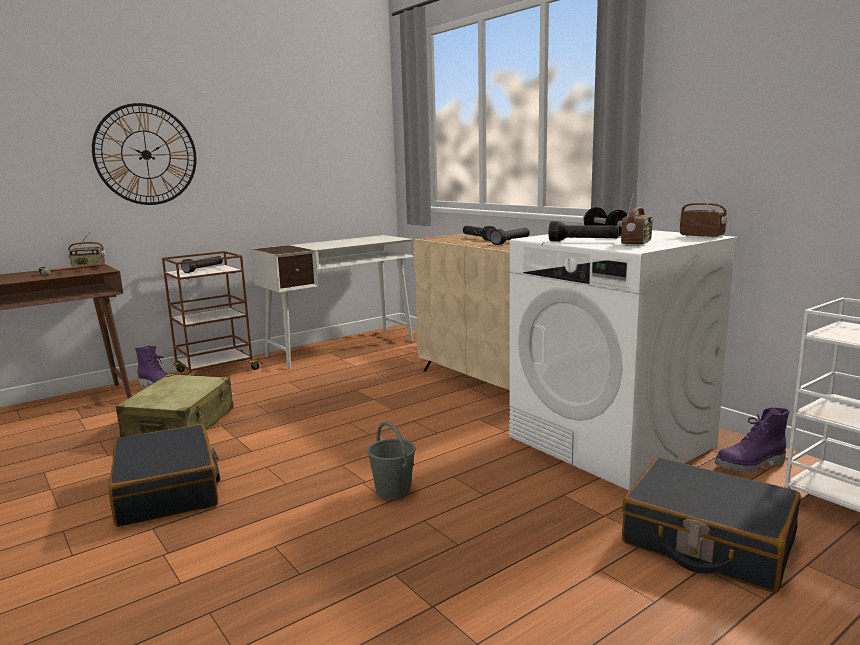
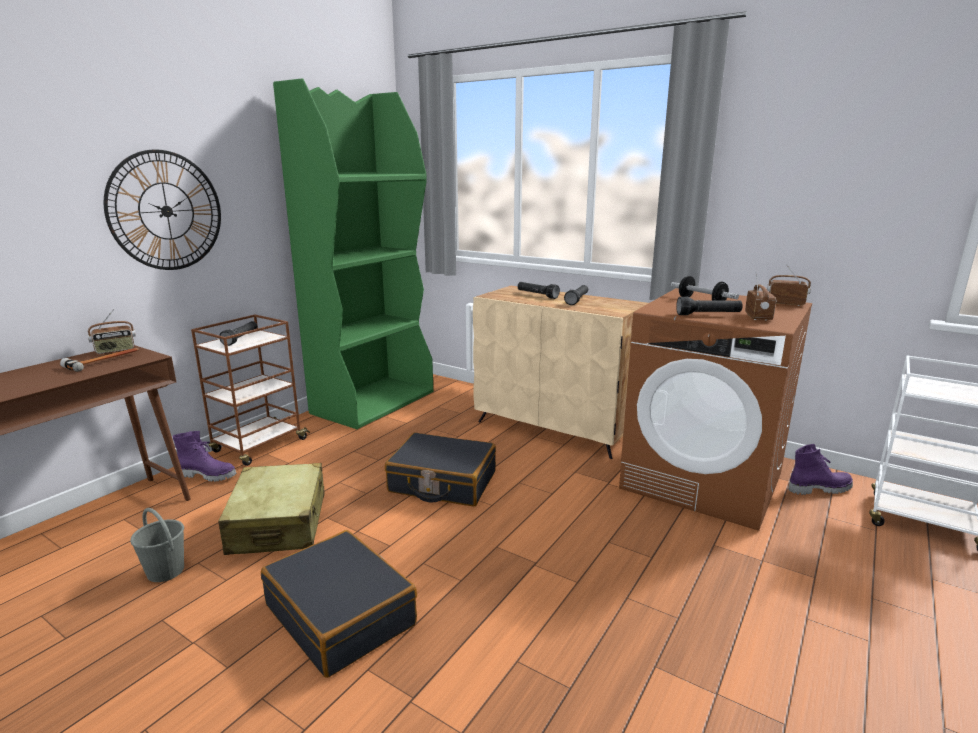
camera: 20 degrees left, 5 degrees up
white desk [251,235,414,369] -> green bookcase [273,78,433,429]
grey bucket [367,421,416,500] -> grey bucket moved to [130,508,184,582]
white washing machine [509,230,738,491] -> brown washing machine [619,288,812,531]
black suitcase [622,457,801,593] -> black suitcase moved to [385,432,496,506]
purple boot [715,407,789,473] -> purple boot turned 150 degrees counterclockwise [788,444,853,495]

